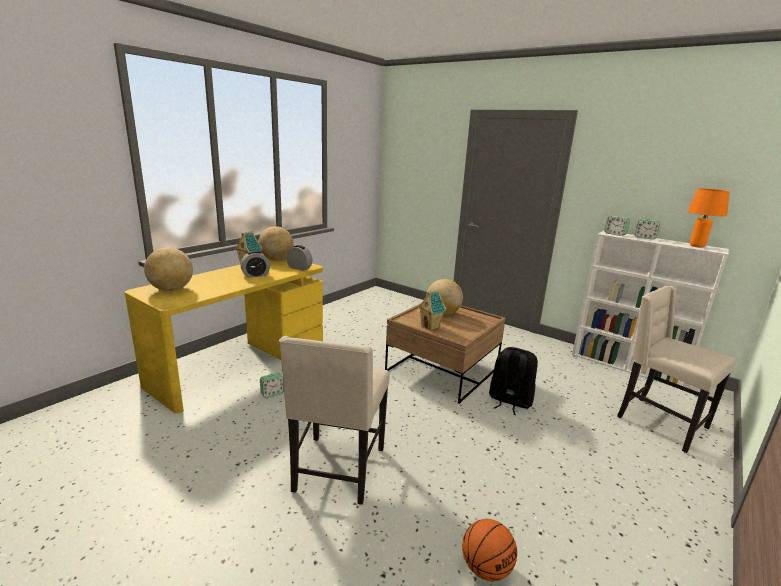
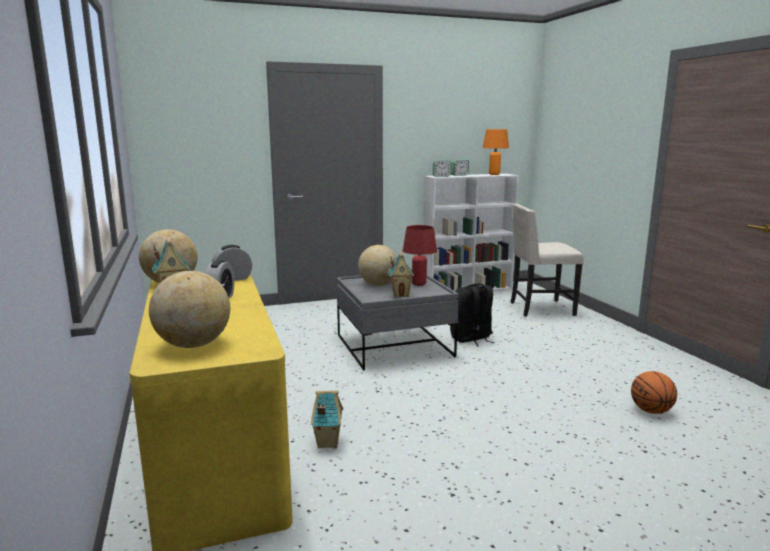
camera: 55 degrees left, 5 degrees down
alarm clock [260,373,284,398] -> toy house [311,391,343,448]
beige chair [279,336,390,505] -> none
brown coffee table [385,304,506,404] -> grey coffee table [337,275,459,370]
none -> red table lamp [403,225,437,286]

